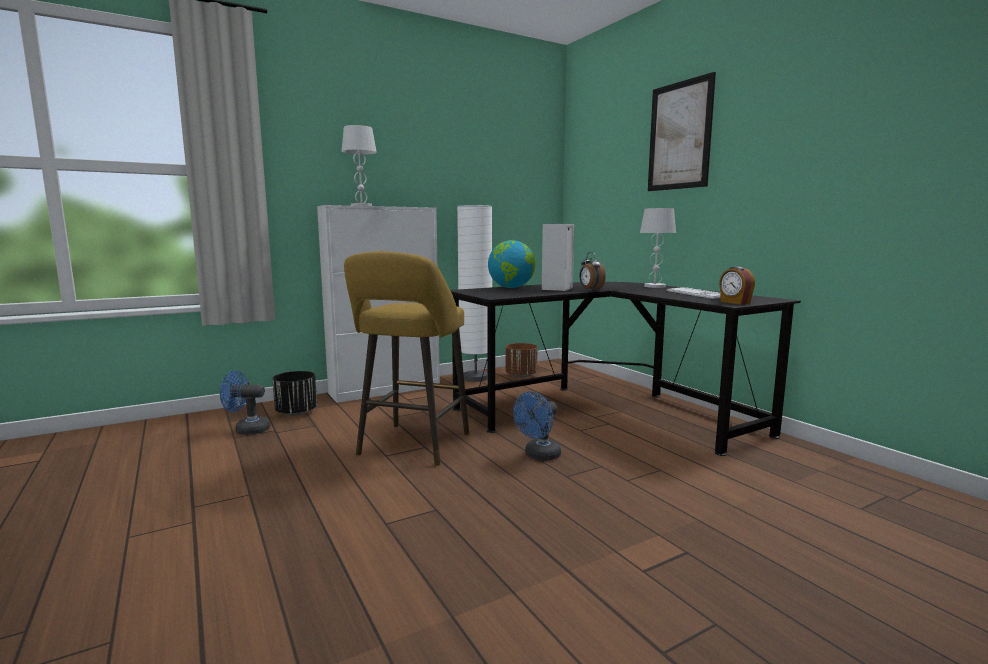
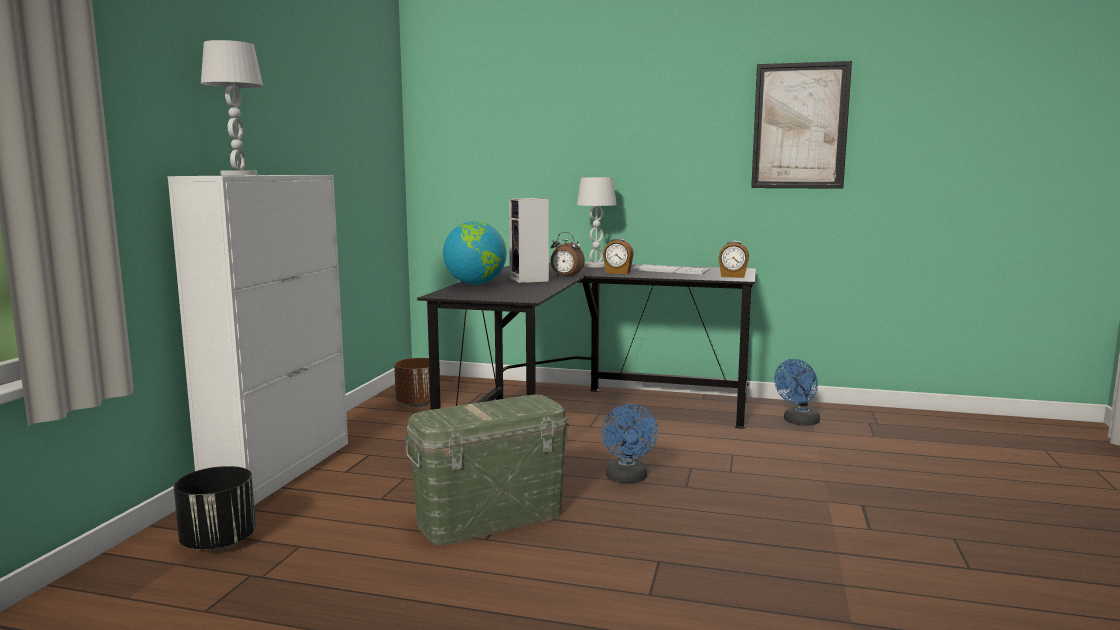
camera: 45 degrees left, 0 degrees up
blue fan [220,370,270,435] -> blue fan moved to [774,359,820,426]
yellow stool [344,251,469,466] -> green storage box [404,394,569,545]
white floor lamp [457,205,492,382] -> none
picture [648,72,716,191] -> picture moved to [751,61,852,189]
none -> alarm clock [603,238,634,274]

